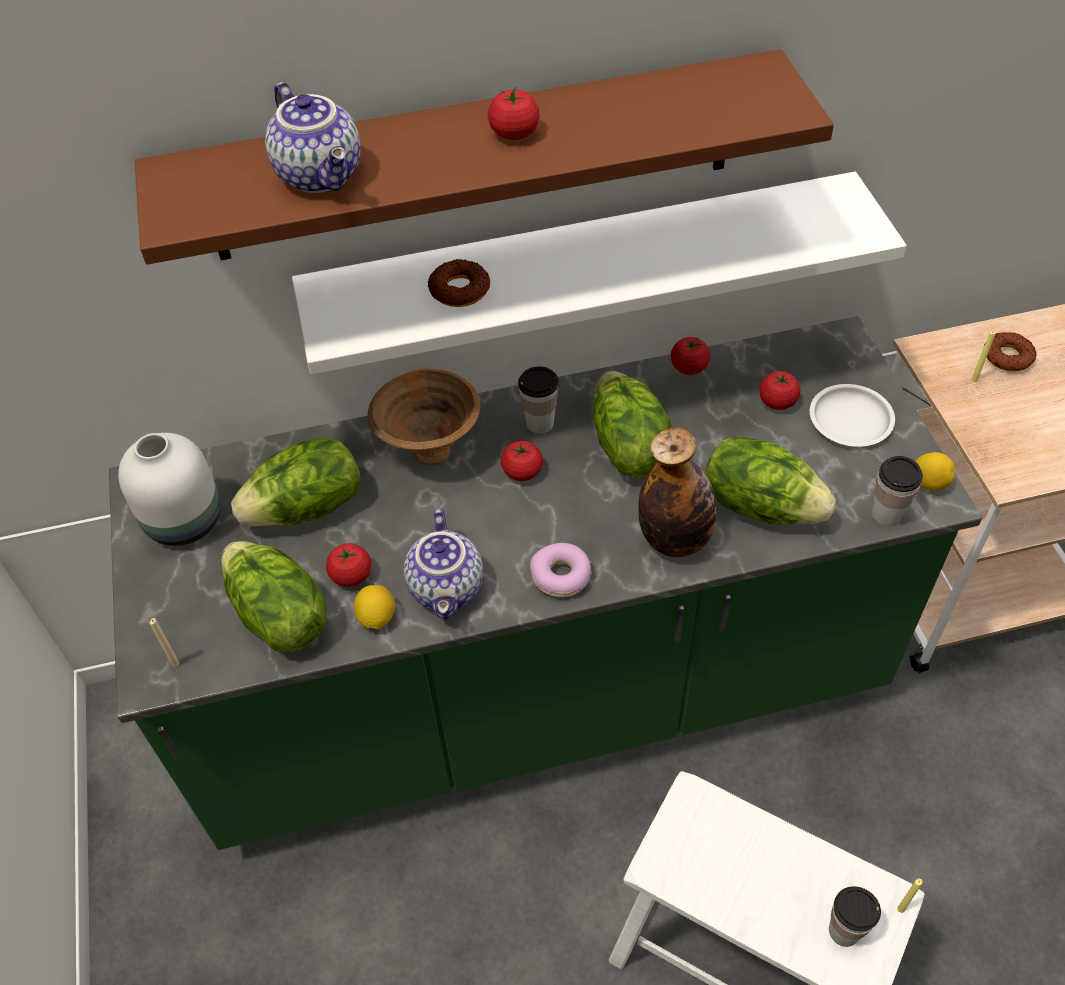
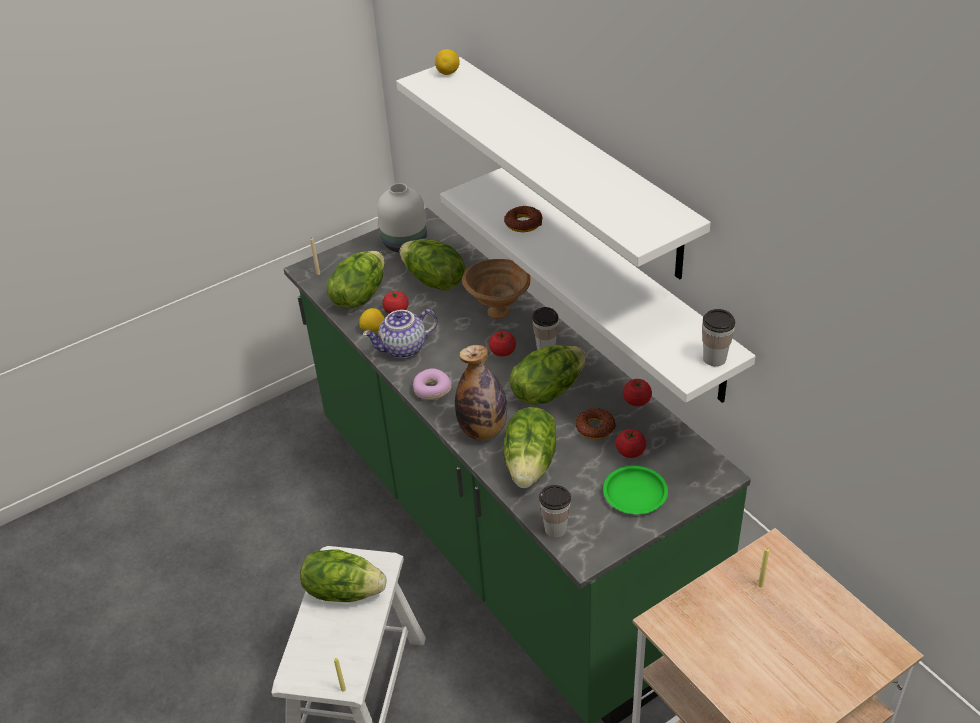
camera: 70 degrees right, 10 degrees down
brown shelf [135,49,834,264] -> white shelf [396,57,711,279]
teapot [265,82,361,193] -> none
tomato [488,87,540,140] -> none
white plate [810,384,895,447] -> green plate [603,466,668,514]
cup [829,886,881,947] -> cup moved to [702,309,735,366]
lemon [915,452,955,490] -> lemon moved to [435,49,460,75]
donut [984,332,1037,371] -> donut moved to [576,408,616,439]
none -> lettuce [300,550,386,602]

